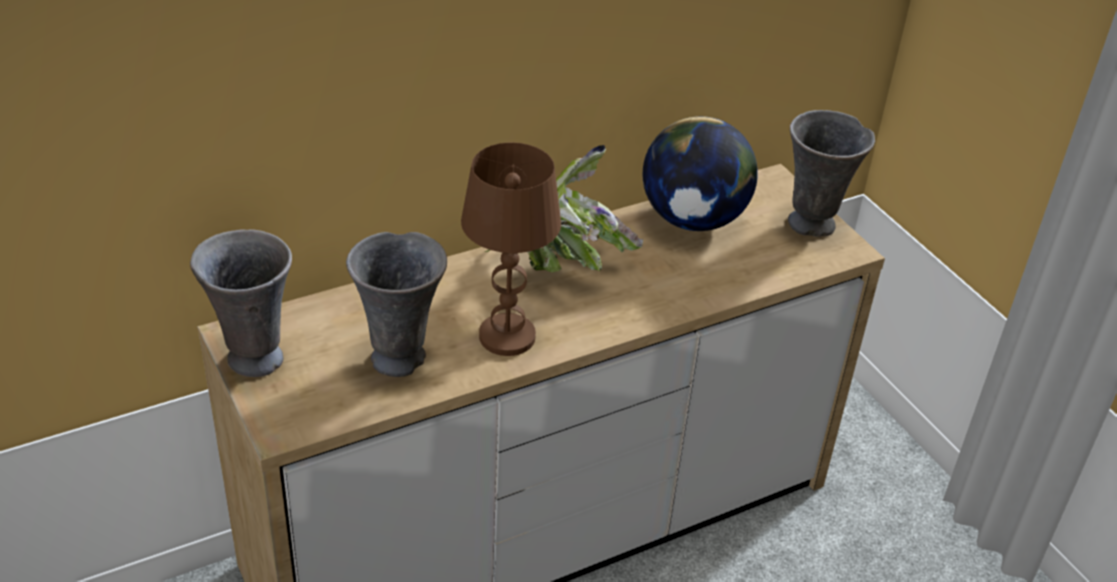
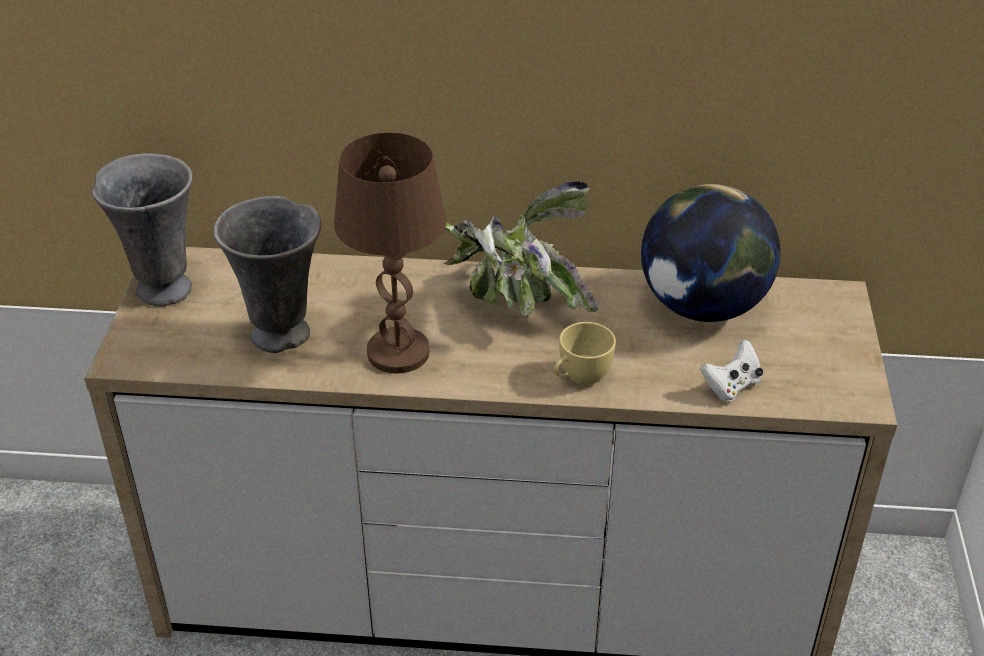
camera: 35 degrees right, 0 degrees up
grey vase [788,110,875,237] -> none
none -> yellow cup [554,322,616,385]
none -> white game controller [700,339,763,402]

